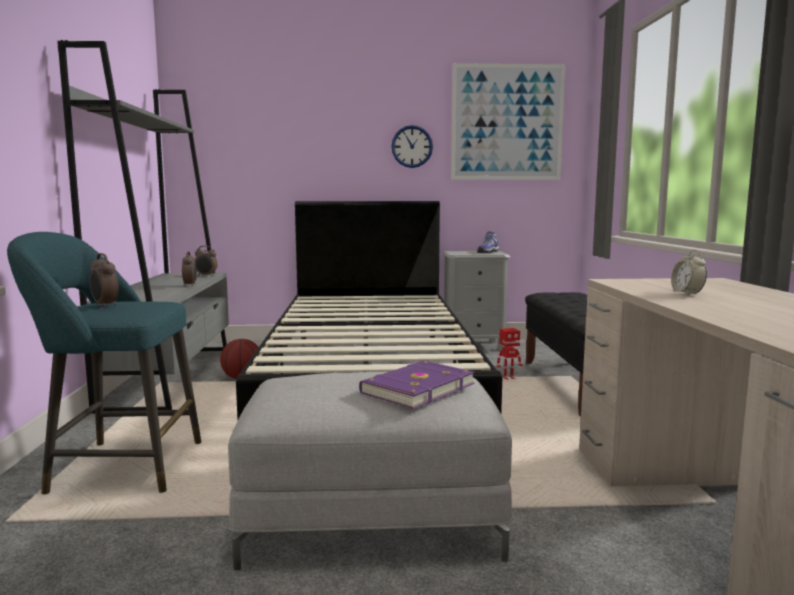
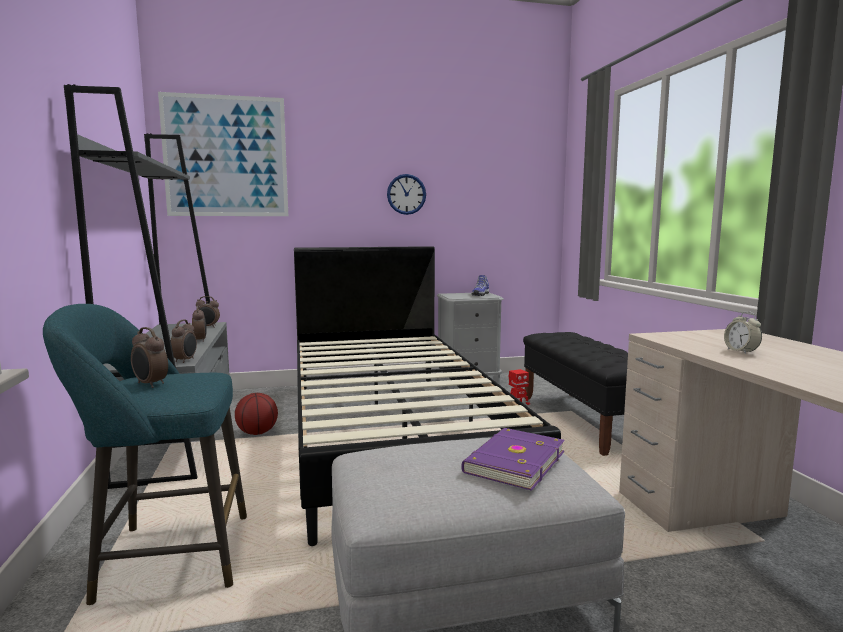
camera: 10 degrees left, 0 degrees up
picture [451,63,566,180] -> picture moved to [158,92,288,216]
none -> alarm clock [171,320,197,363]

